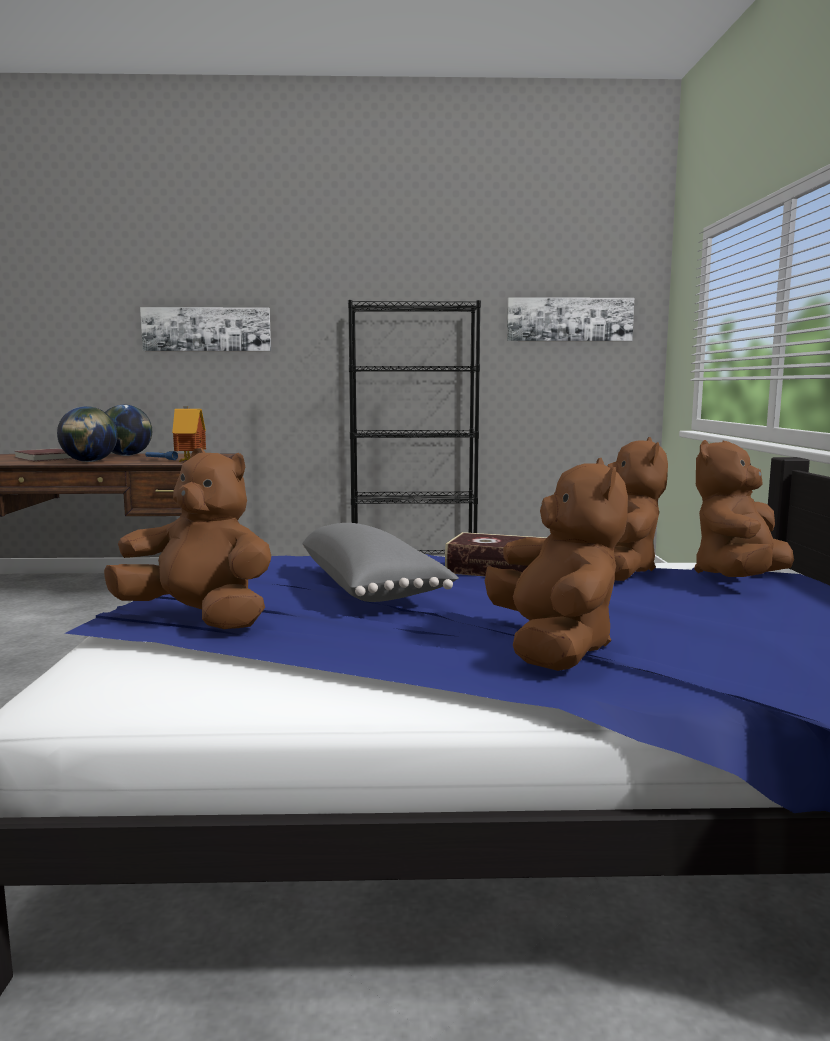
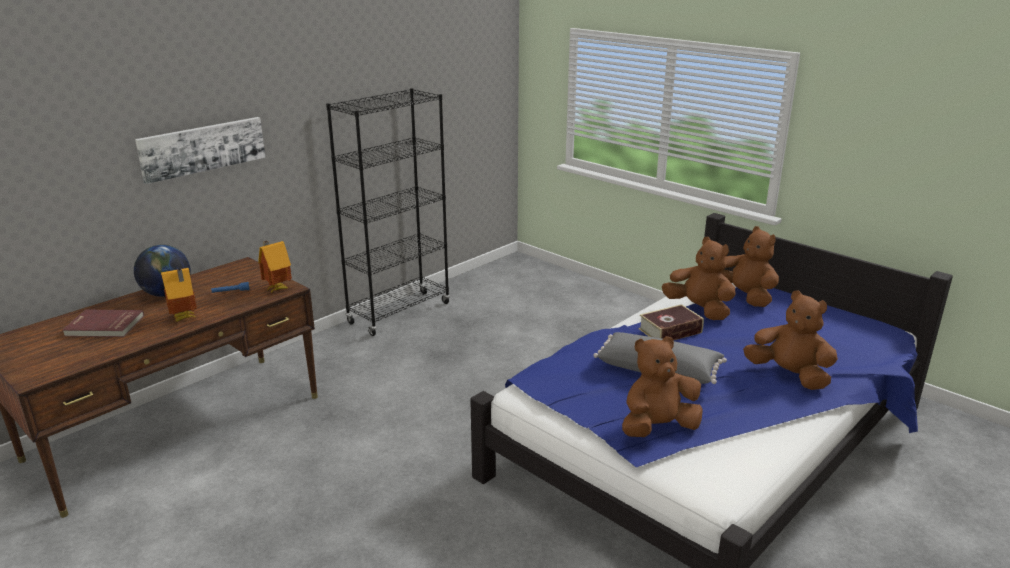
camera: 45 degrees left, 15 degrees up
globe [57,406,118,462] -> toy house [161,268,197,322]
picture [507,297,634,341] -> none
brown plush toy [694,440,794,577] -> brown plush toy turned 150 degrees clockwise [721,226,779,307]

